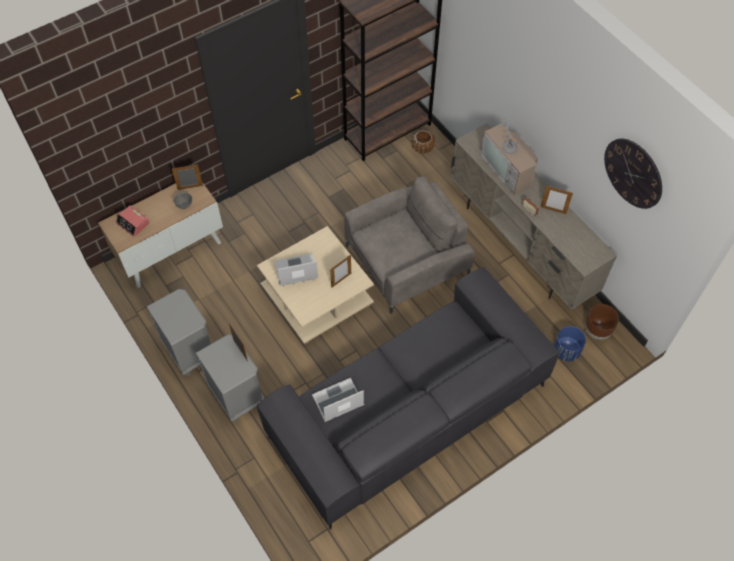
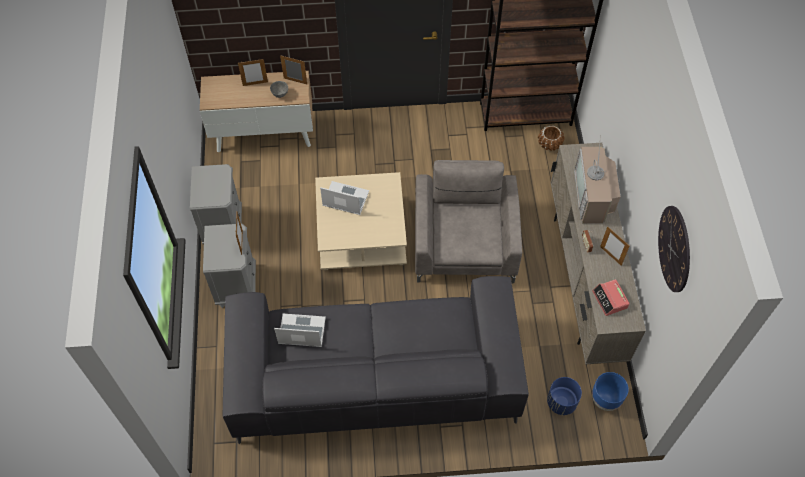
camera: 30 degrees right, 0 degrees up
alarm clock [116,205,150,237] -> alarm clock moved to [592,279,630,316]
picture frame [330,254,351,288] -> picture frame moved to [238,59,268,86]
grey armchair [344,176,475,314] -> grey armchair turned 90 degrees counterclockwise [415,160,522,283]
brown planter [585,304,619,340] -> blue planter [592,372,629,411]

